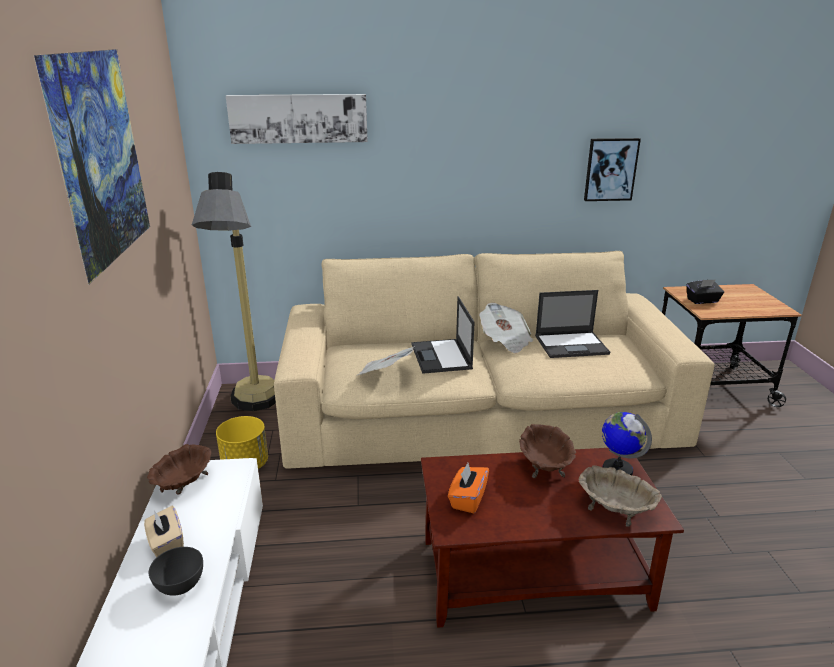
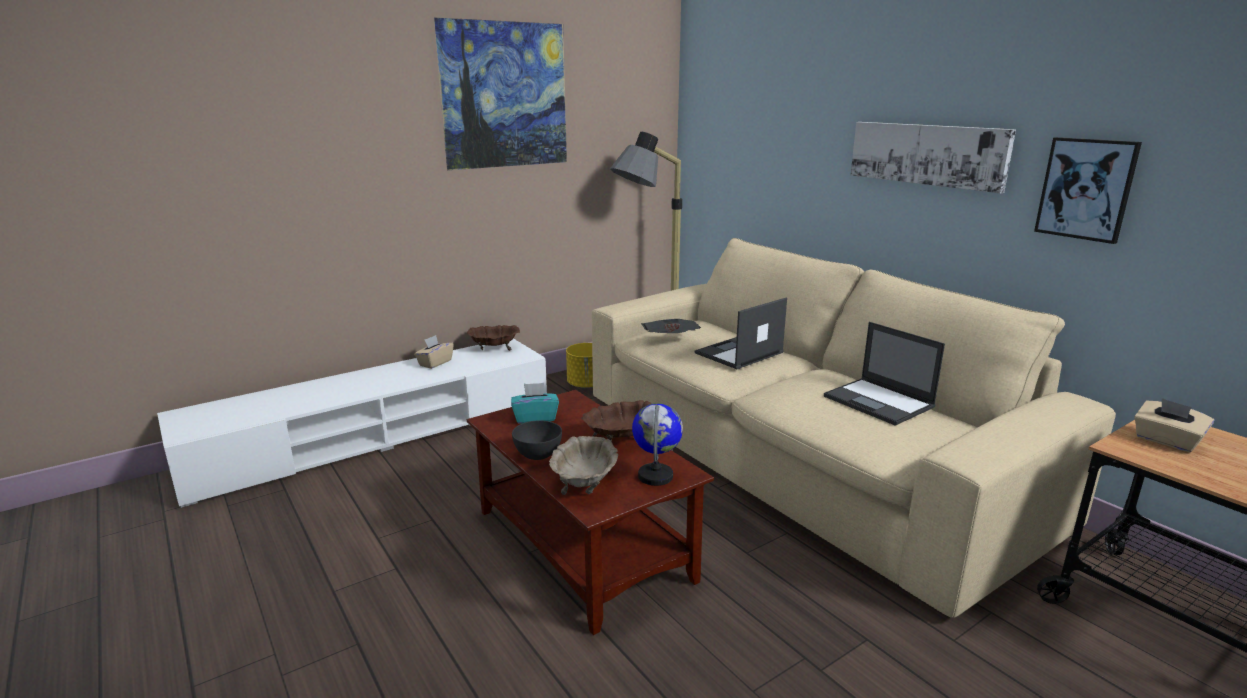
camera: 60 degrees right, 5 degrees down
grey bowl [149,547,203,596] -> grey bowl moved to [512,420,562,460]
picture [226,94,368,144] -> picture moved to [851,122,1016,193]
orange tissue box [448,463,489,513] -> turquoise tissue box [511,383,559,424]
newspaper [479,303,533,353] -> none
black tissue box [687,279,724,304] -> beige tissue box [1134,398,1214,452]

